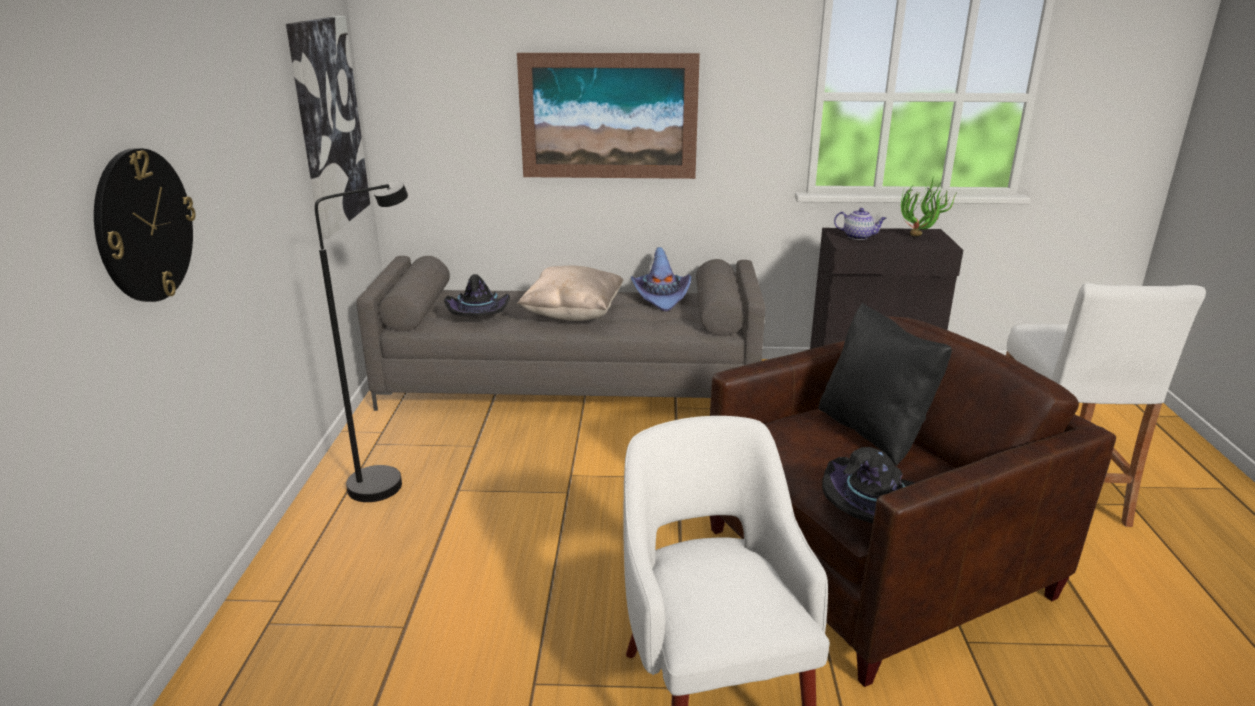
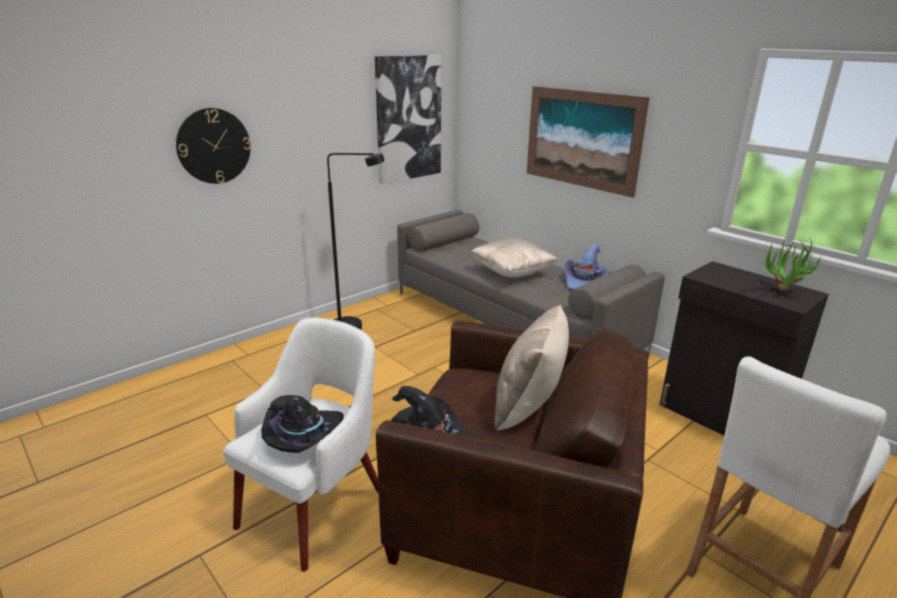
camera: 45 degrees right, 0 degrees up
black hat [444,274,510,316] -> black hat moved to [261,395,344,453]
black pillow [819,303,952,466] -> beige pillow [494,305,569,431]
teapot [834,208,887,240] -> none

